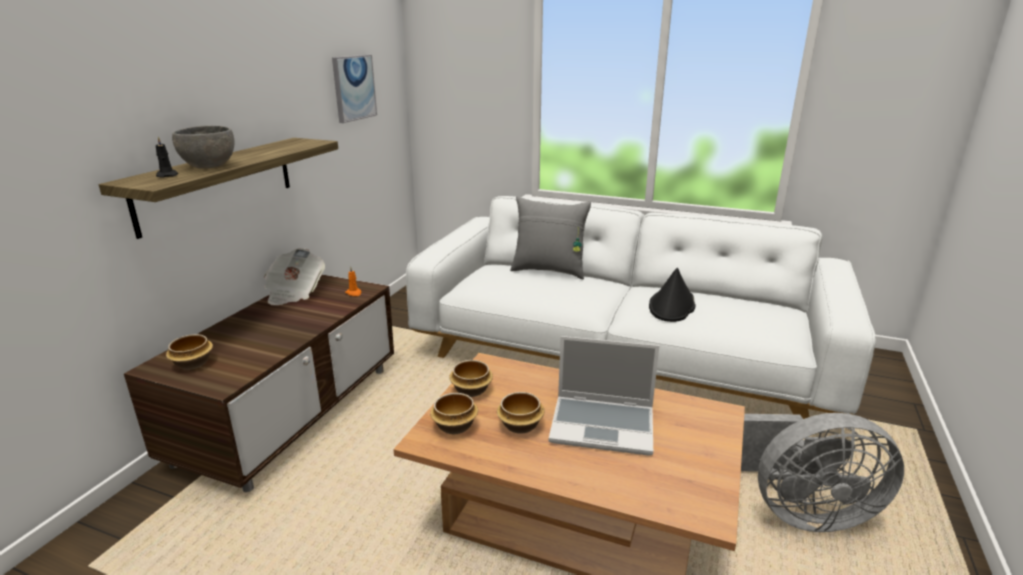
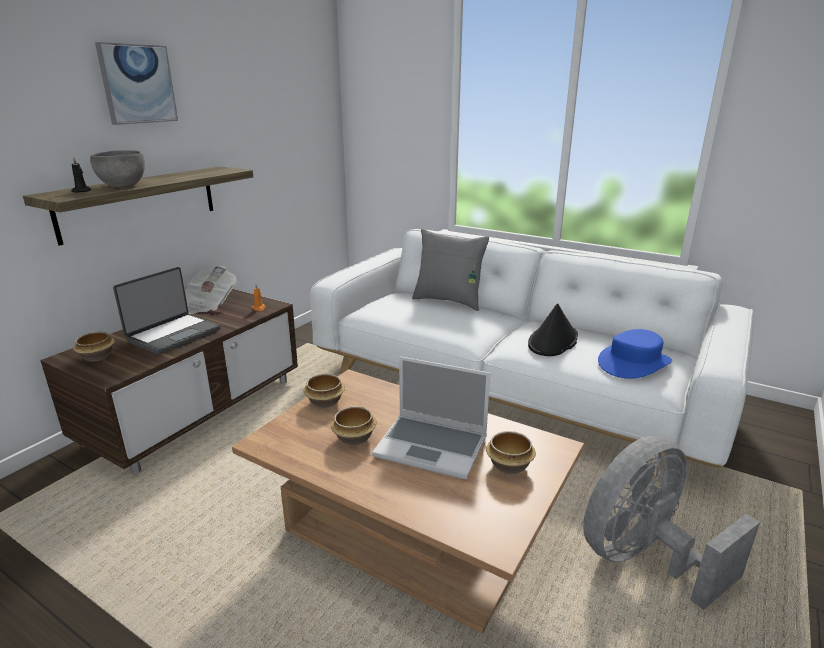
camera: 10 degrees right, 0 degrees up
picture [332,55,377,123] -> picture moved to [95,42,178,125]
bowl [430,393,478,434] -> bowl moved to [486,431,536,474]
grey fan [741,413,904,532] -> grey fan turned 135 degrees clockwise [583,436,760,610]
none -> laptop [113,267,221,354]
none -> blue hat [598,329,672,379]

